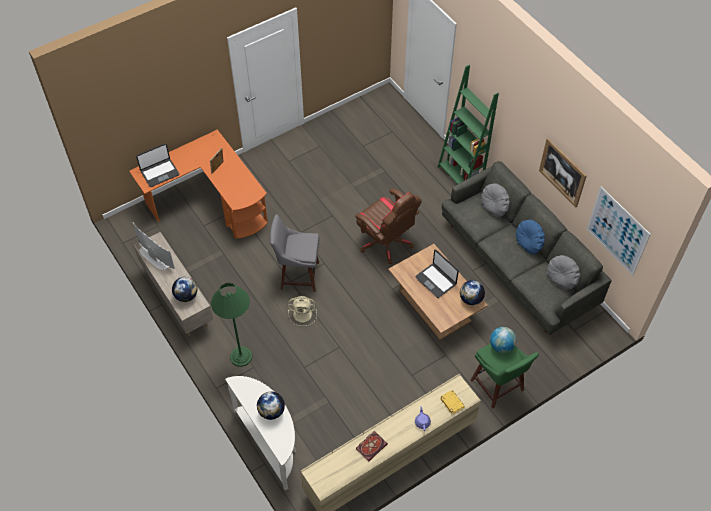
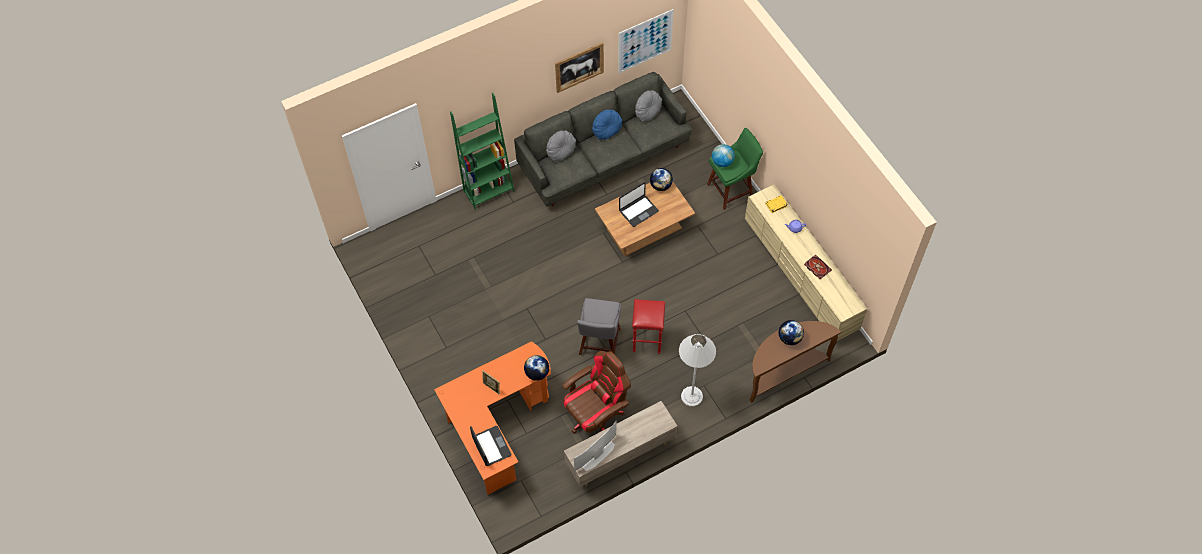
camera: 85 degrees left, 5 degrees up
globe [172,277,198,302] -> globe moved to [524,355,549,381]
green floor lamp [211,283,252,367] -> white floor lamp [679,334,716,407]
white console table [225,376,296,490] -> brown console table [750,321,841,403]
beige fan [288,296,317,326] -> red stool [632,299,665,354]
brown office chair [355,188,421,264] -> brown office chair moved to [563,351,631,434]

